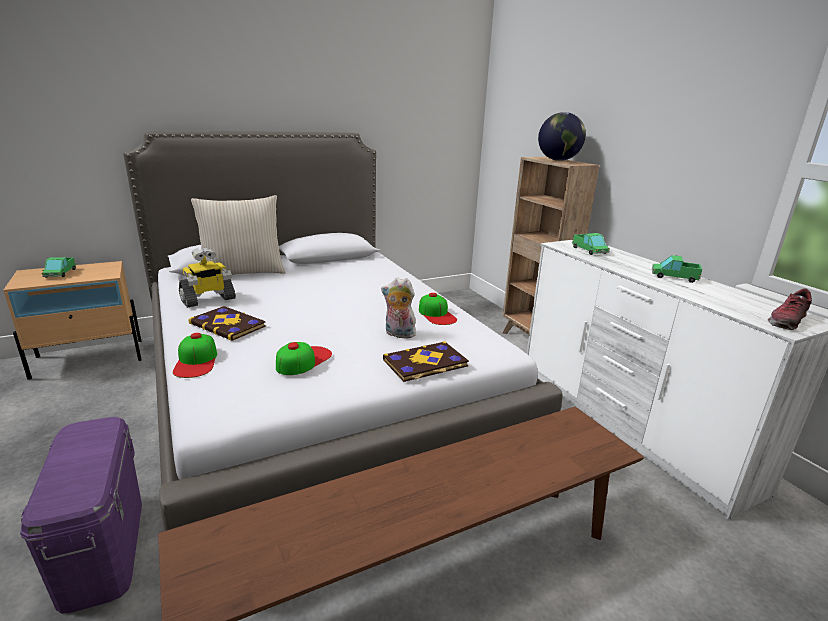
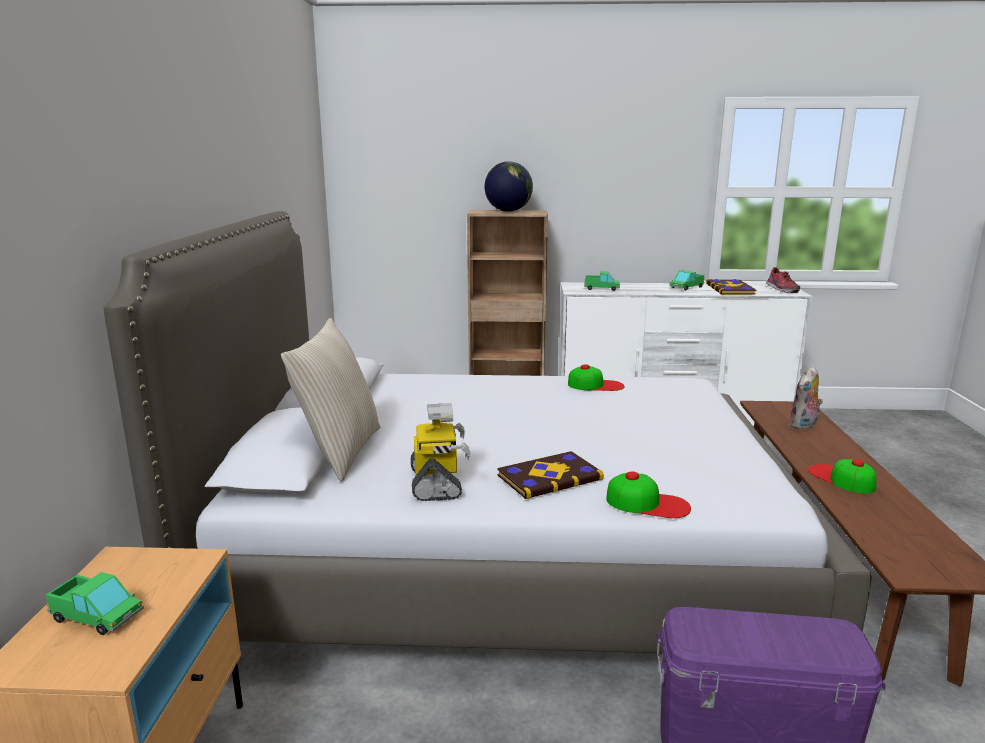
camera: 60 degrees left, 5 degrees down
cap [276,342,332,375] -> cap moved to [808,459,877,494]
plush toy [381,277,416,338] -> plush toy moved to [789,366,823,430]
book [383,341,469,382] -> book moved to [706,279,757,295]

